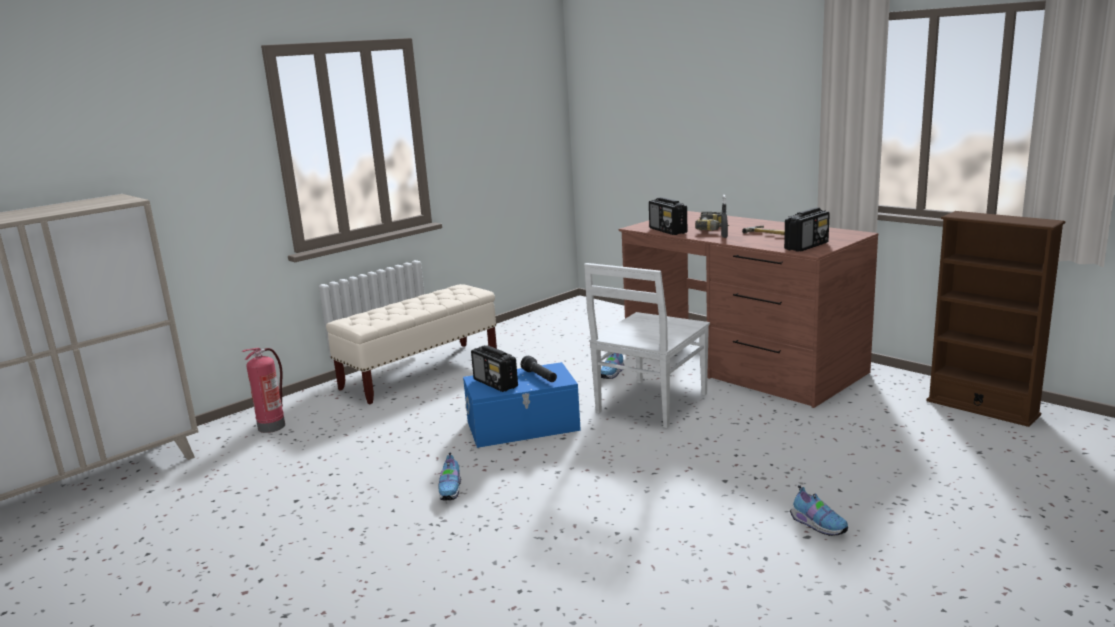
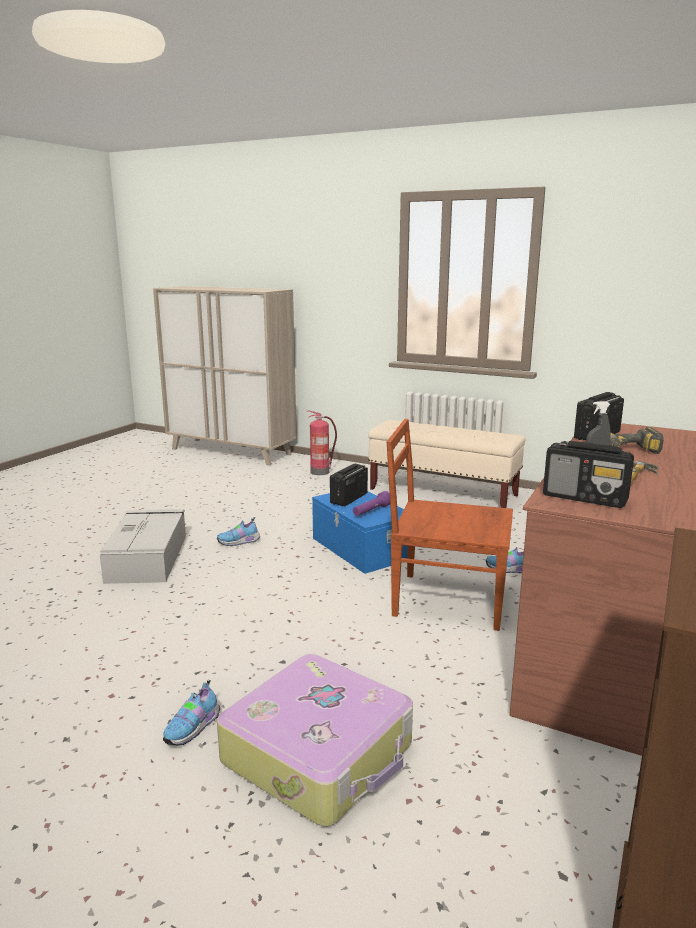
camera: 70 degrees right, 0 degrees up
black flashlight [521,356,557,382] -> purple flashlight [353,491,390,516]
white chair [584,263,710,428] -> brown chair [387,419,513,631]
none -> grey storage box [100,509,186,584]
none -> suitcase [217,654,413,826]

